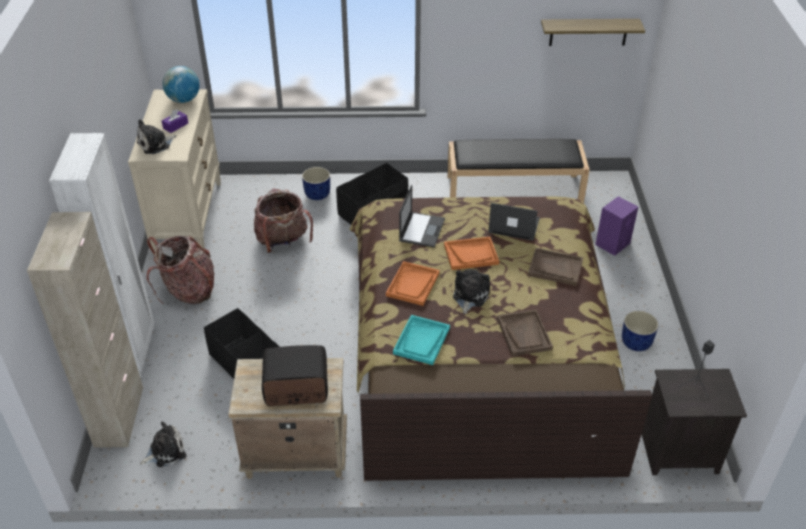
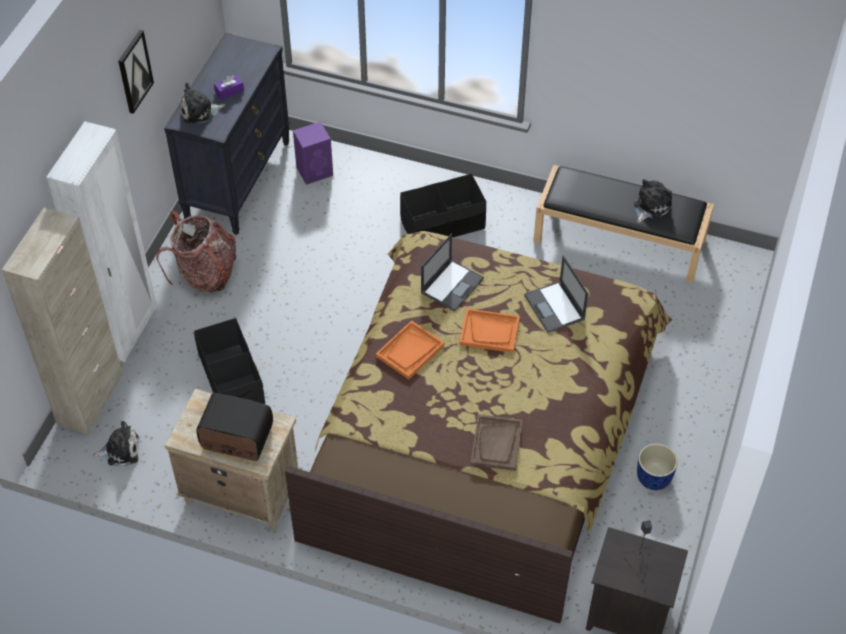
camera: 20 degrees right, 10 degrees up
beige dresser [128,89,221,256] -> black dresser [164,33,290,235]
globe [162,66,200,103] -> none
backpack [254,189,313,253] -> none
blue planter [302,167,330,200] -> none
turquoise tray [393,315,450,365] -> none
plush toy [453,269,490,314] -> plush toy moved to [634,179,672,223]
laptop [488,203,540,241] -> laptop turned 150 degrees counterclockwise [524,255,588,333]
brown tray [528,248,583,286] -> none
shelf [541,19,645,46] -> none
purple speaker [595,196,638,256] -> purple speaker moved to [293,122,333,185]
none -> picture [118,30,154,114]

